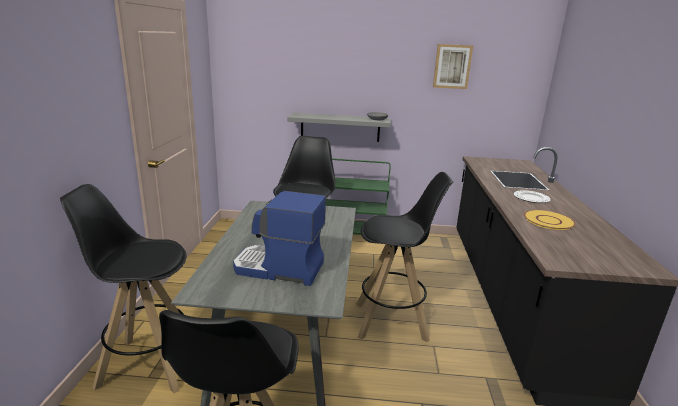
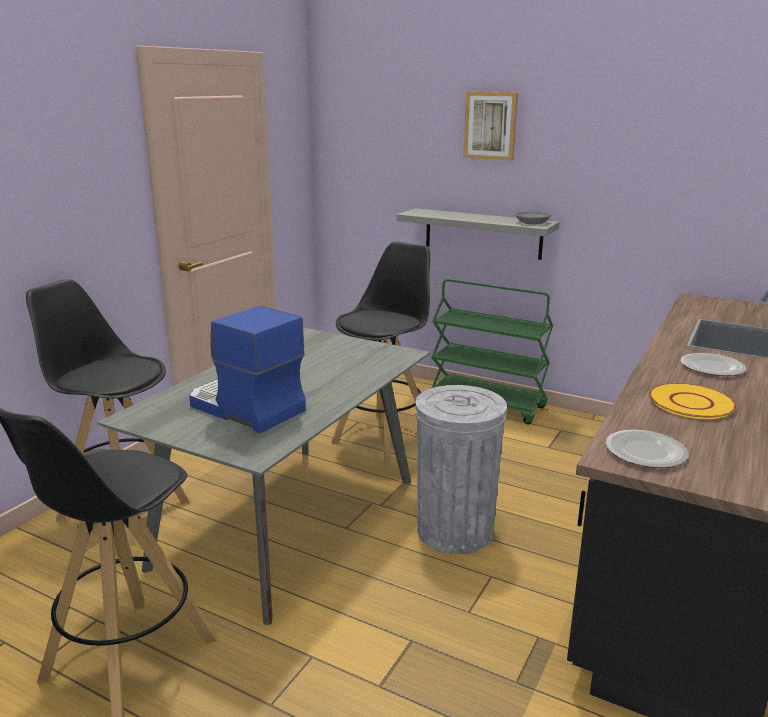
camera: 25 degrees right, 0 degrees up
black stool [356,172,453,342] -> grey trash can [415,385,507,554]
picture [433,44,473,89] -> picture moved to [463,92,518,161]
none -> plate [606,430,689,468]

